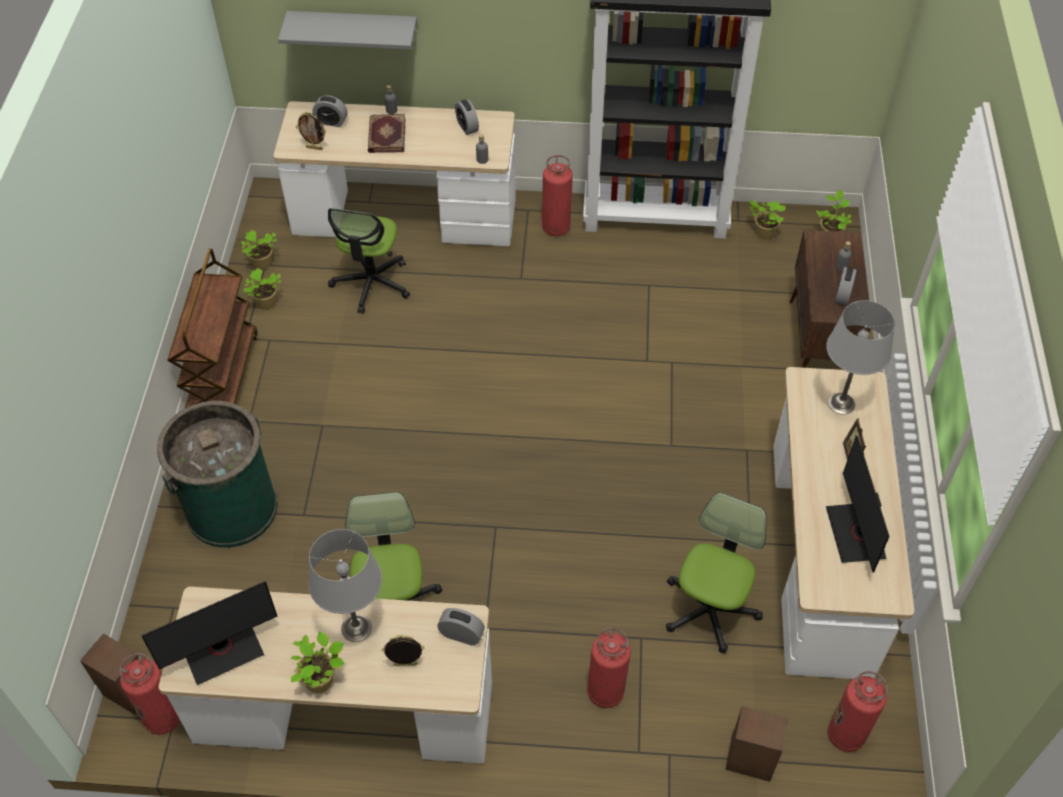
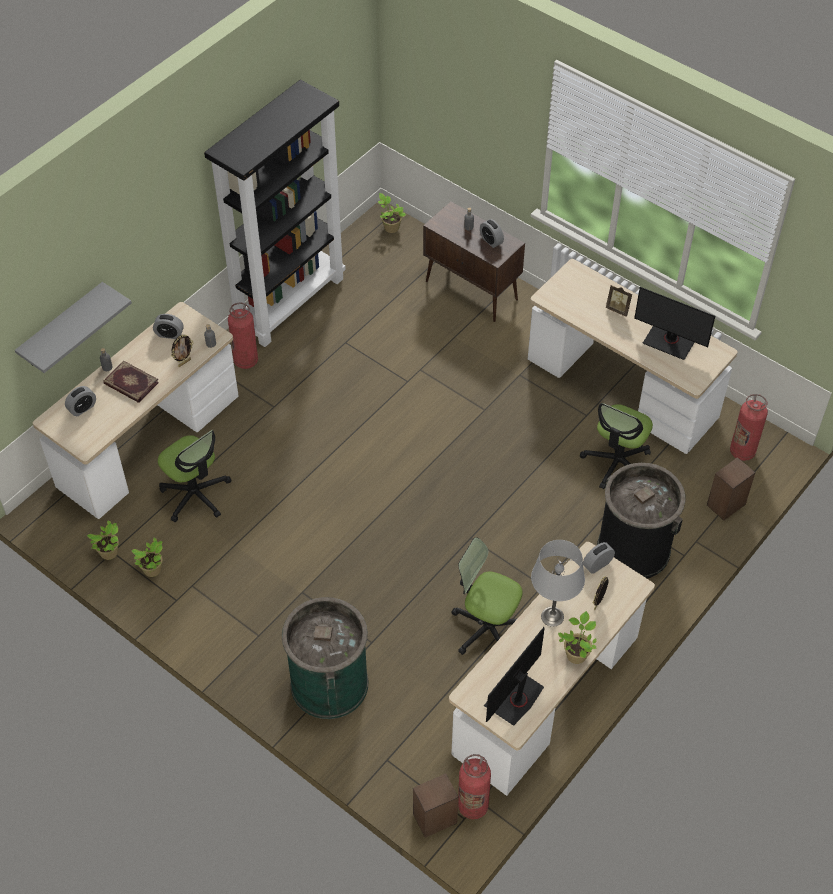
camera: 55 degrees left, 0 degrees up
monitor [141,581,277,685] -> monitor turned 150 degrees counterclockwise [484,627,545,726]
brown cart [167,249,257,408] -> none
picture frame [296,112,326,150] -> picture frame moved to [171,335,193,367]
fire extinguisher [587,628,631,708] -> black trash can [597,463,686,578]
office chair [666,493,766,654] -> office chair turned 120 degrees counterclockwise [580,403,653,489]
potted plant [749,200,786,239] -> none
grey table lamp [826,300,895,415] -> none

